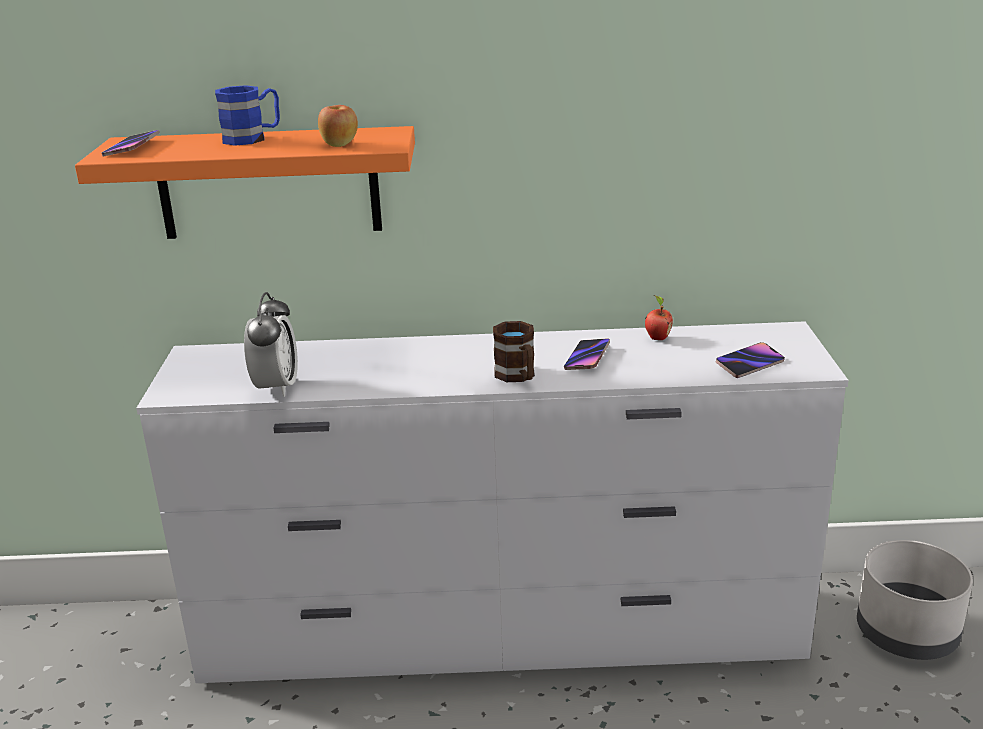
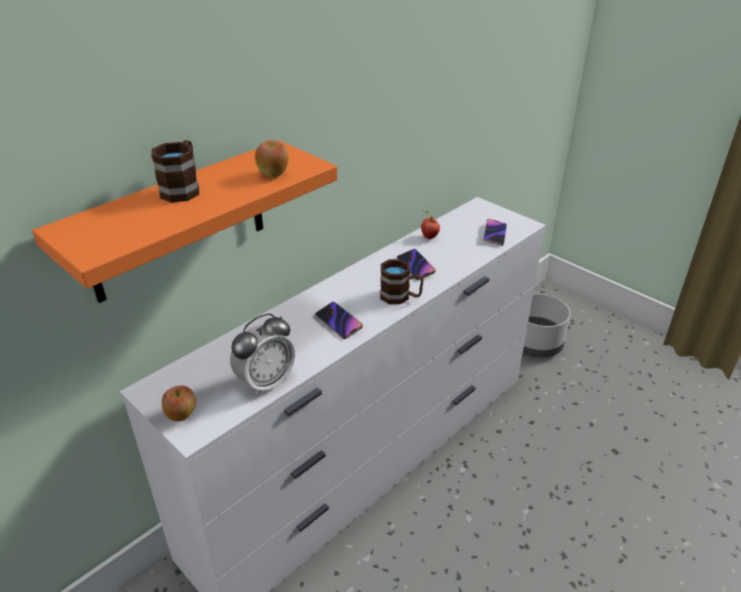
camera: 45 degrees left, 10 degrees up
phone [102,130,160,156] -> phone moved to [315,302,363,339]
blue mug [215,85,280,145] -> brown mug [151,140,199,203]
alarm clock [244,292,298,397] -> alarm clock turned 90 degrees clockwise [230,313,295,396]
none -> apple [162,385,196,422]

